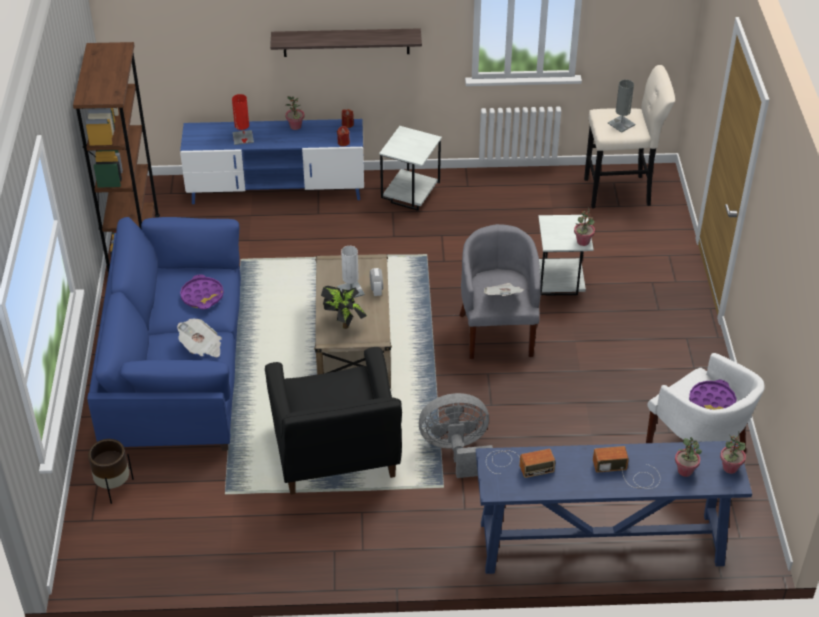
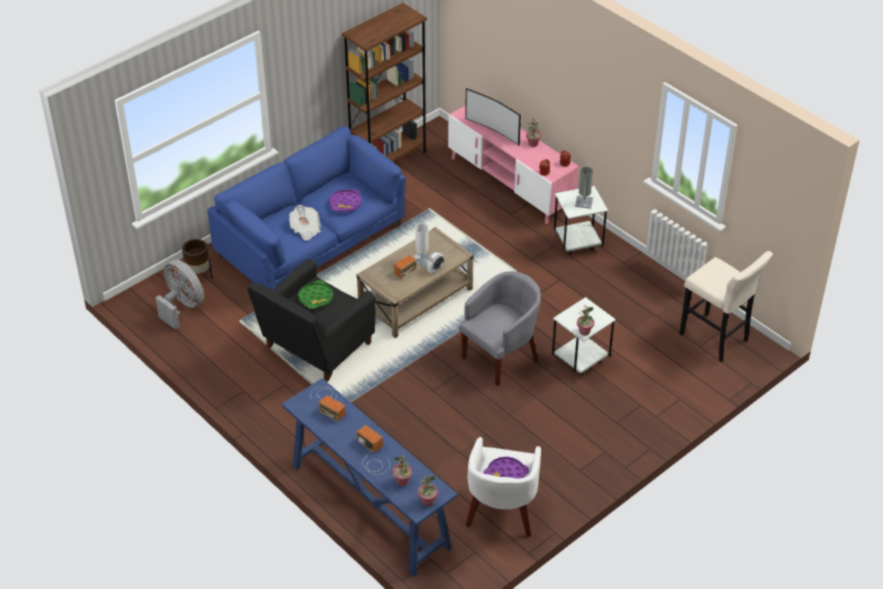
camera: 50 degrees right, 0 degrees up
blue tv stand [180,119,364,204] -> pink tv stand [448,105,579,224]
red table lamp [232,94,254,145] -> television [465,88,521,145]
shelf [270,28,422,57] -> none
potted plant [321,286,367,329] -> radio [372,255,417,283]
grey fan [419,393,493,478] -> grey fan moved to [156,259,204,330]
newspaper [484,283,524,296] -> none
grey table lamp [608,80,635,133] -> grey table lamp moved to [575,167,593,209]
none -> green tray [298,280,333,309]

